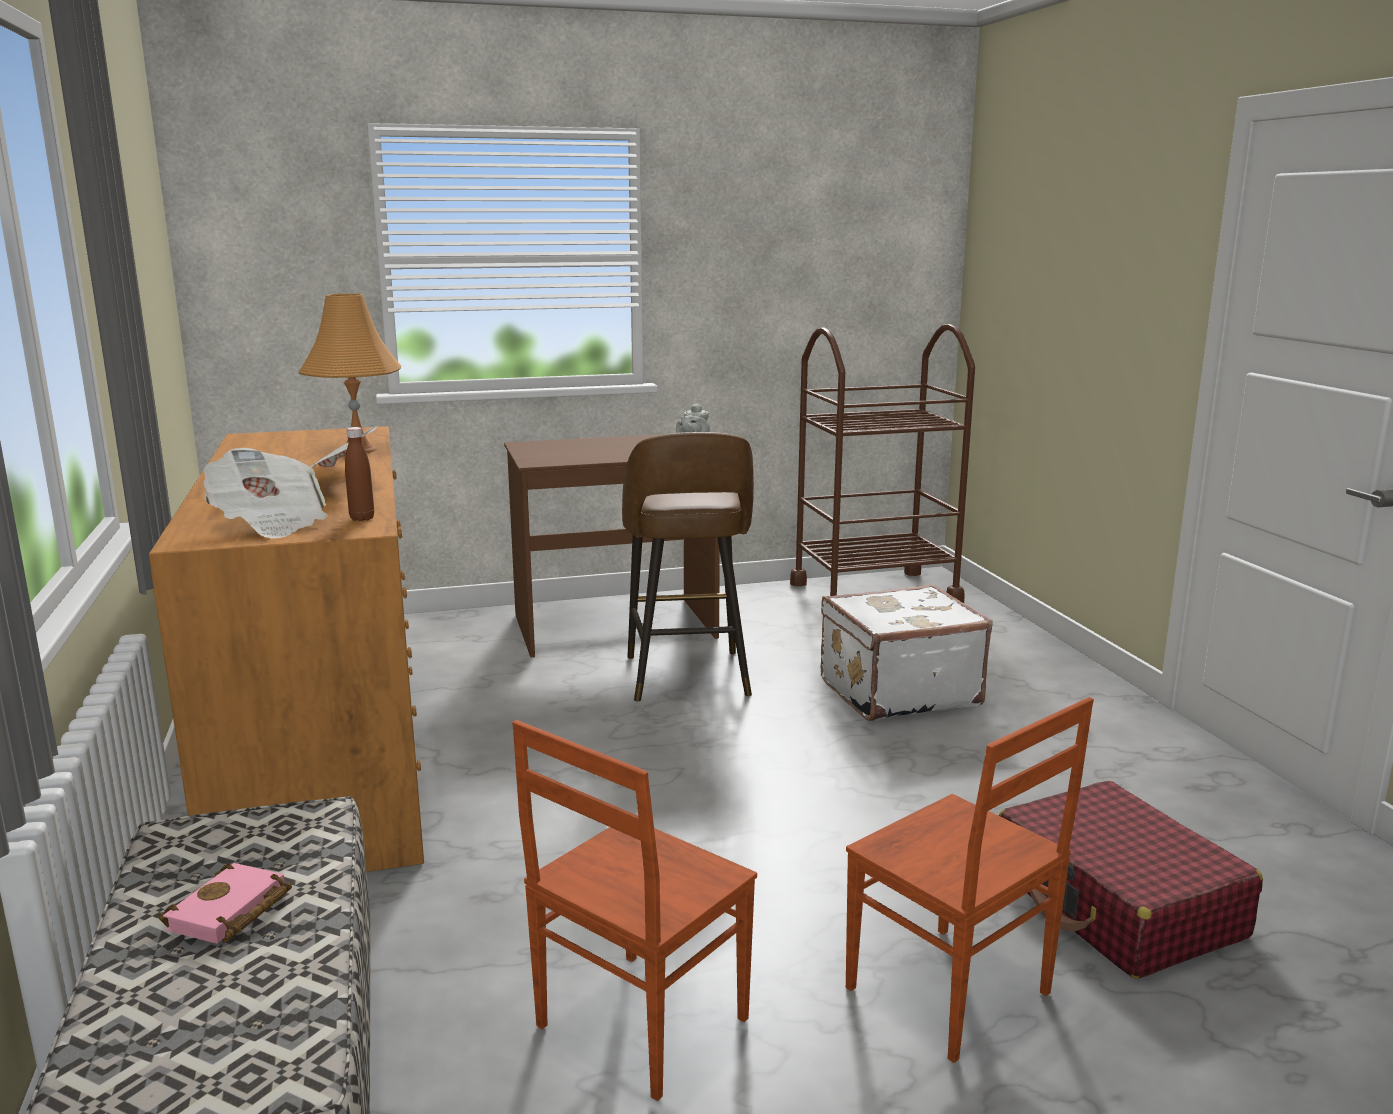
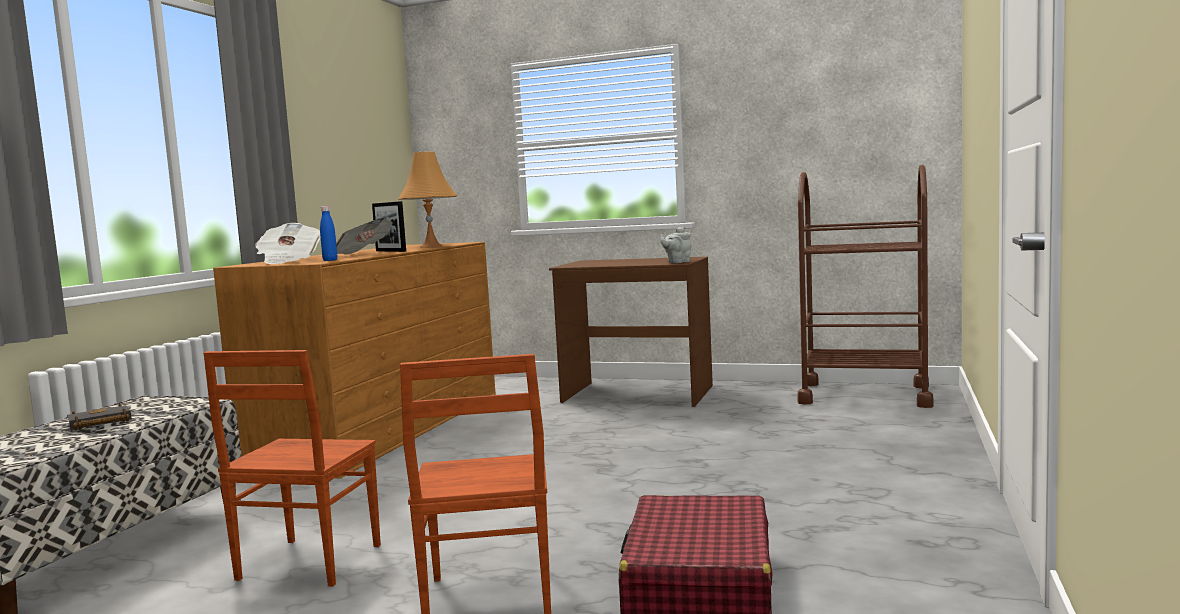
camera: 35 degrees right, 10 degrees down
pink book [159,863,292,944] -> black book [67,404,132,431]
brown bottle [345,427,374,521] -> blue bottle [320,206,337,261]
brown chair [512,720,757,1101] -> brown chair turned 60 degrees counterclockwise [203,350,381,587]
brown stool [622,432,754,702] -> none
white suitcase [821,584,993,721] -> none
none -> picture frame [372,201,406,252]

